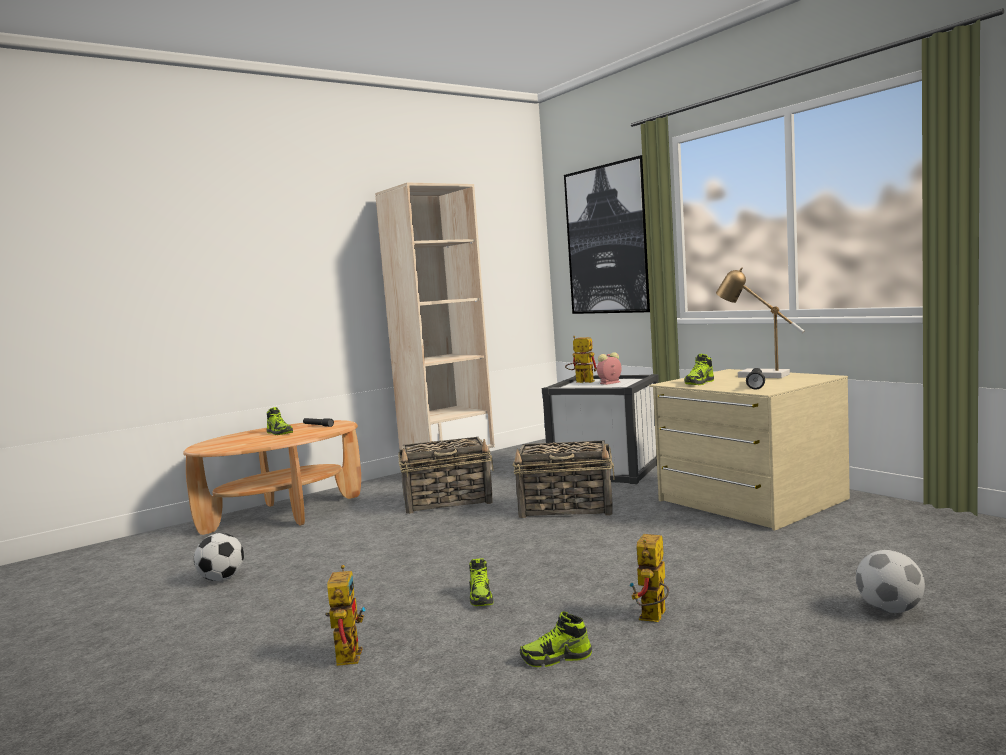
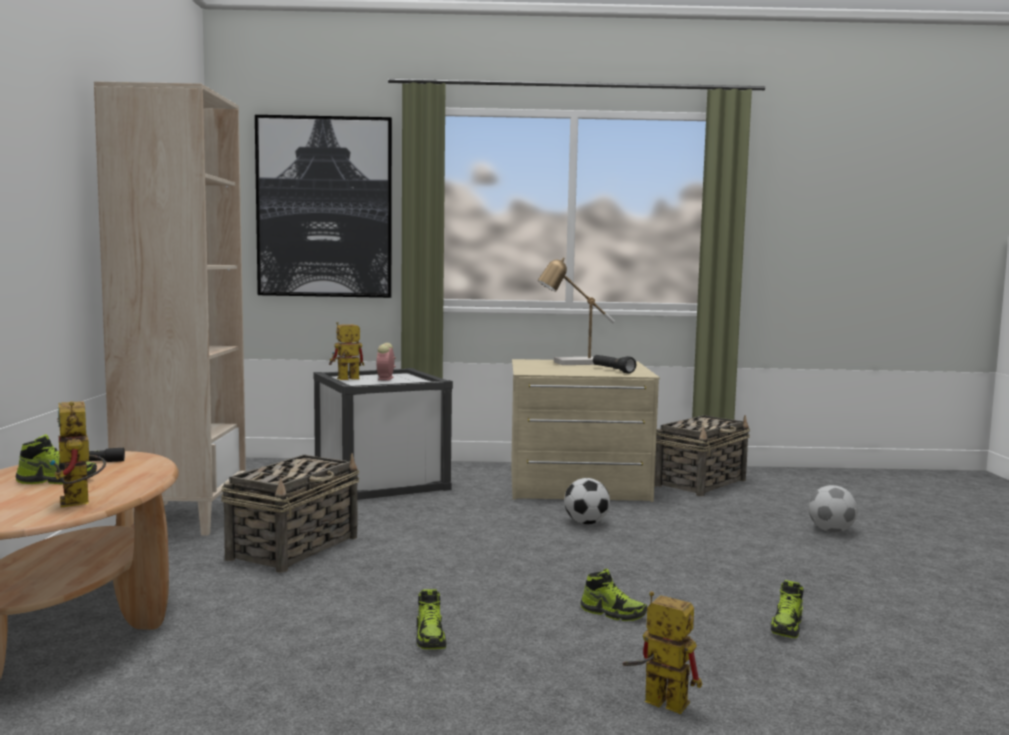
camera: 55 degrees left, 0 degrees up
football [194,533,244,581] -> football moved to [564,478,610,524]
basket [513,440,615,518] -> basket moved to [654,415,750,496]
toy robot [629,534,669,622] -> toy robot moved to [49,401,106,508]
shoe [684,354,714,385] -> shoe moved to [416,589,446,649]

